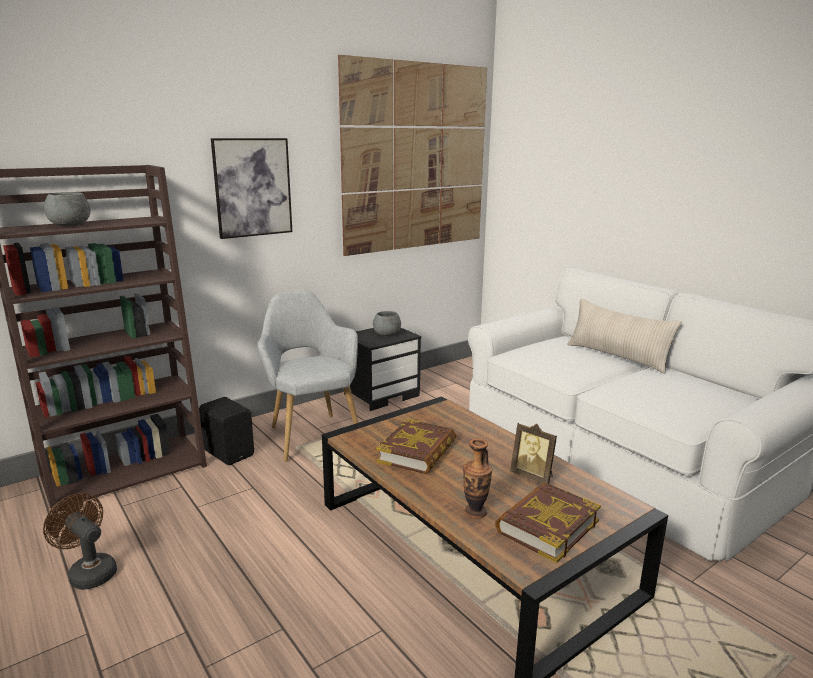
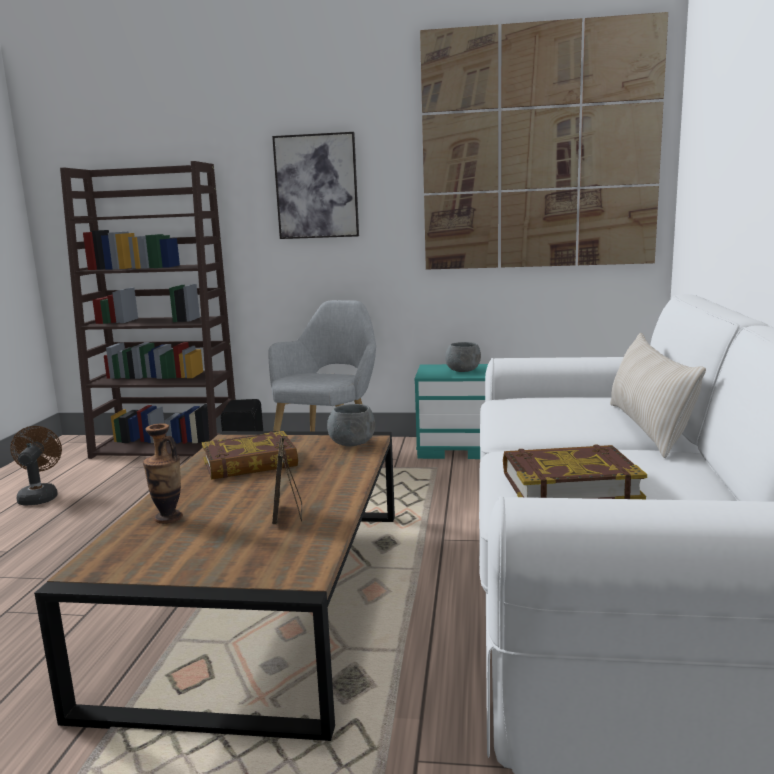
camera: 45 degrees right, 5 degrees down
grey bowl [43,192,91,226] -> grey bowl moved to [327,404,375,446]
black nightstand [344,328,421,411] -> turquoise nightstand [414,364,488,459]
book [495,482,601,563] -> book moved to [503,444,647,499]

